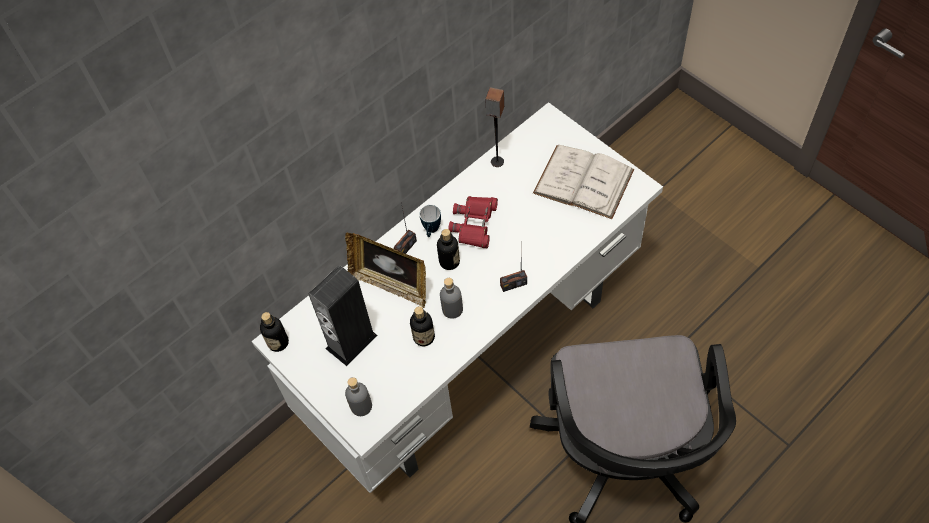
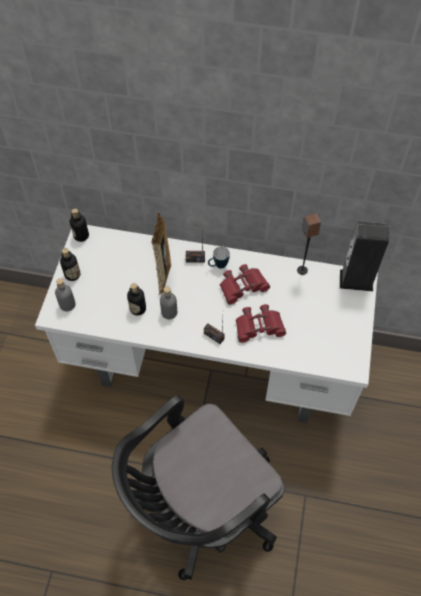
camera: 50 degrees right, 0 degrees up
speaker [308,265,378,366] -> speaker moved to [340,221,390,291]
bottle [437,229,460,270] -> bottle moved to [60,248,80,281]
white book [533,145,634,219] -> none
none -> red binoculars [236,304,286,343]

